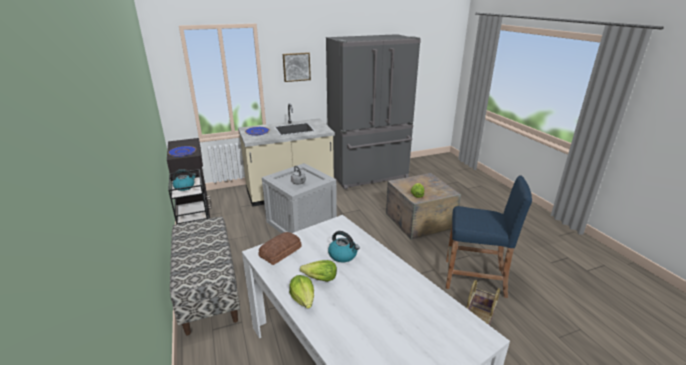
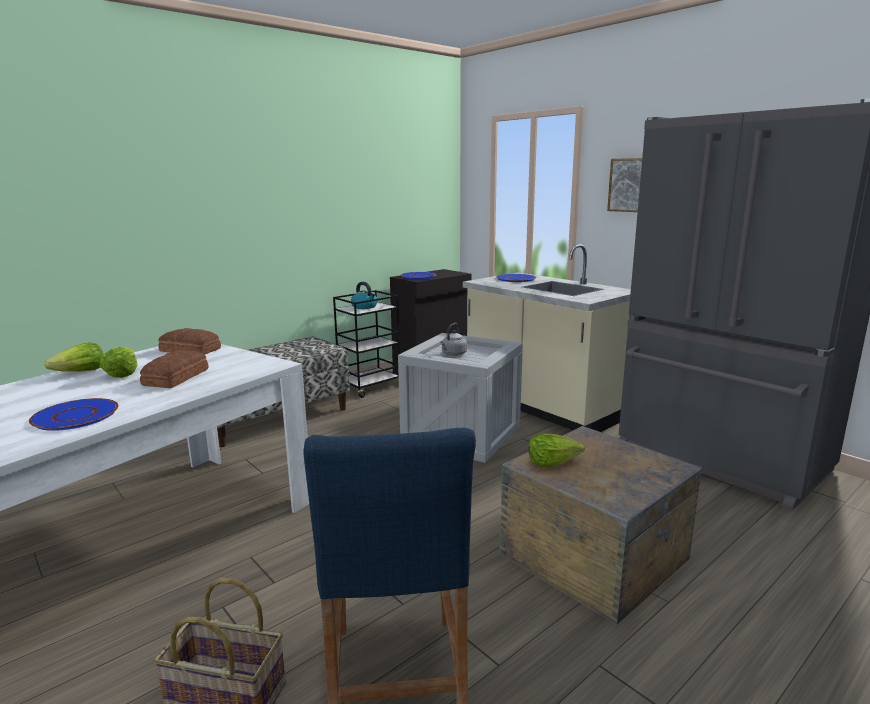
camera: 70 degrees right, 10 degrees down
kettle [328,231,360,262] -> bread [140,350,209,388]
none -> blue plate [29,398,119,431]

